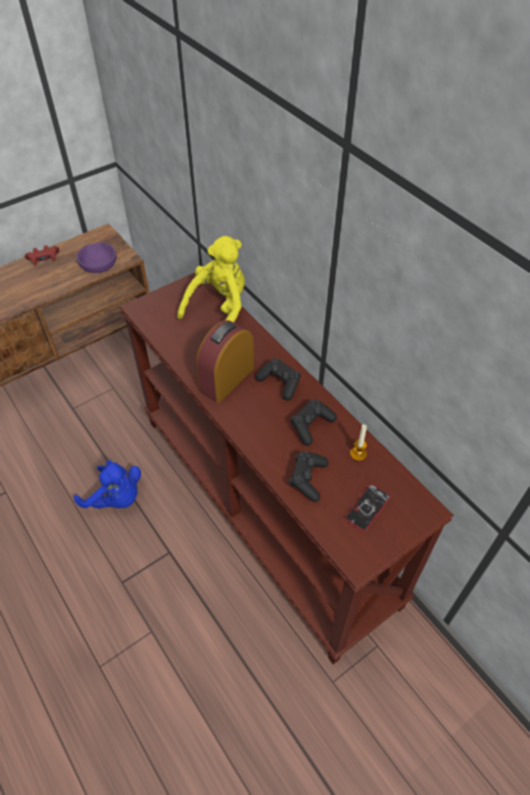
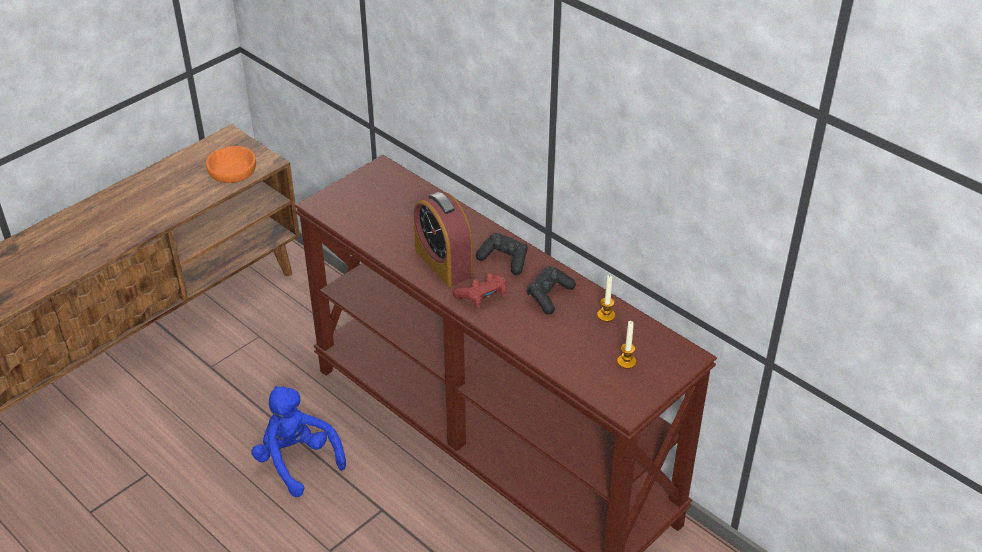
camera: 10 degrees left, 10 degrees down
red game controller [25,245,59,266] -> red game controller moved to [453,273,507,307]
blue plush toy [74,460,141,508] -> blue plush toy turned 150 degrees counterclockwise [251,386,346,497]
purple bowl [77,242,116,273] -> orange bowl [206,146,256,183]
yellow plush toy [177,236,245,323] -> none
alarm clock [196,320,254,403] -> alarm clock turned 60 degrees counterclockwise [414,192,473,287]
black game controller [289,451,328,502] -> none
phone [345,484,391,531] -> candle [617,321,636,369]

